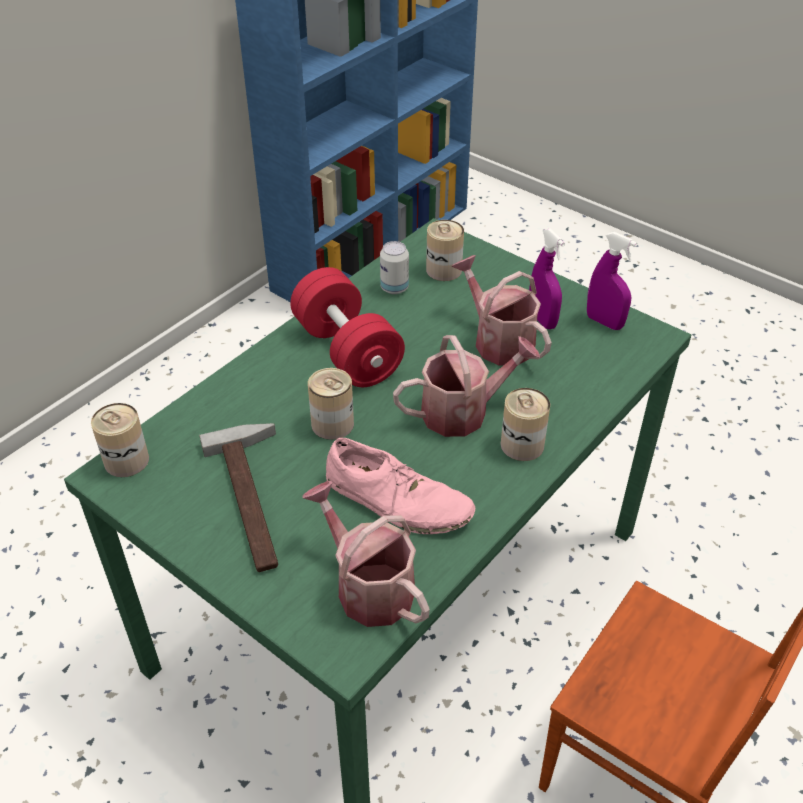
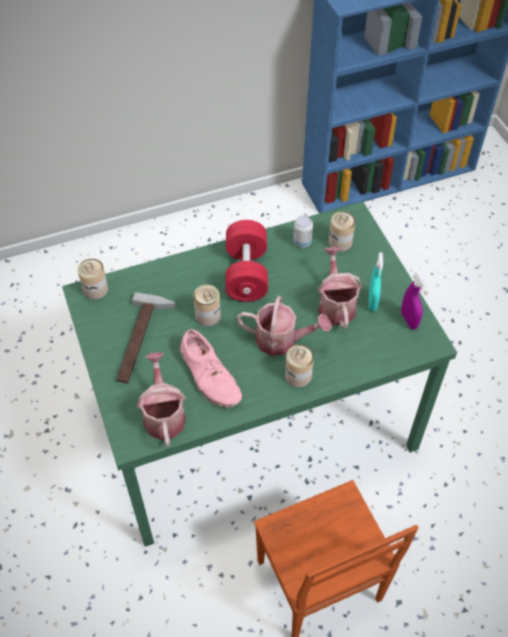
camera: 30 degrees right, 10 degrees up
purple spray bottle [529,229,565,329] -> turquoise spray bottle [369,252,383,311]

